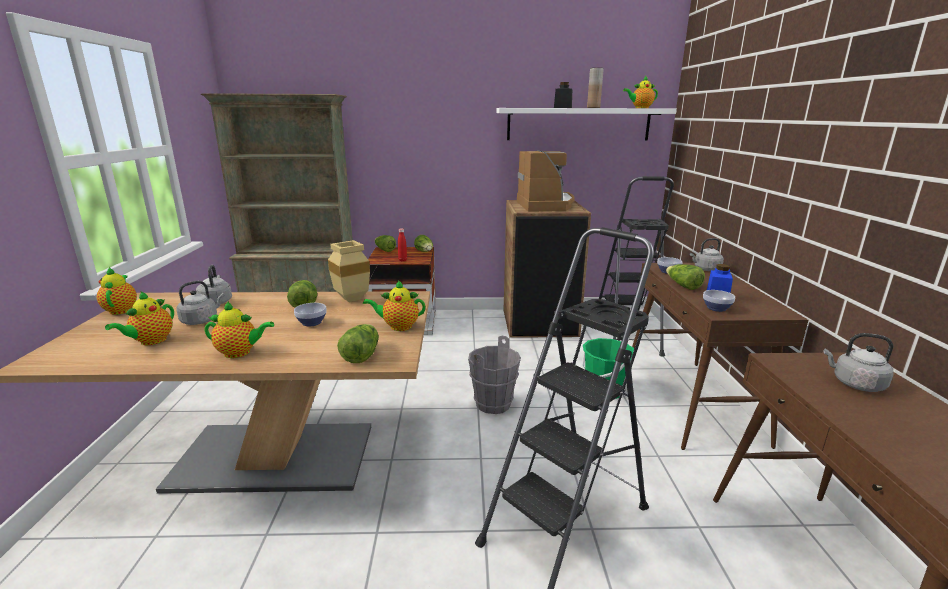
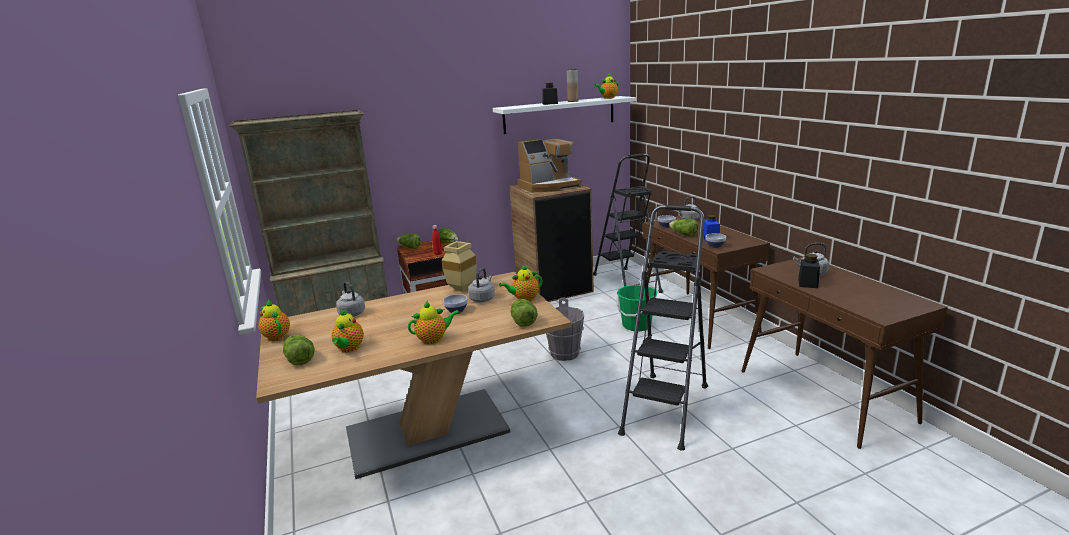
camera: 20 degrees left, 0 degrees up
grey kettle [176,281,224,325] -> grey kettle moved to [468,268,495,302]
lettuce [287,280,317,308] -> lettuce moved to [283,335,315,365]
coffee machine [517,150,575,212] -> coffee machine turned 90 degrees clockwise [517,139,582,192]
none -> black jar [798,254,820,288]

